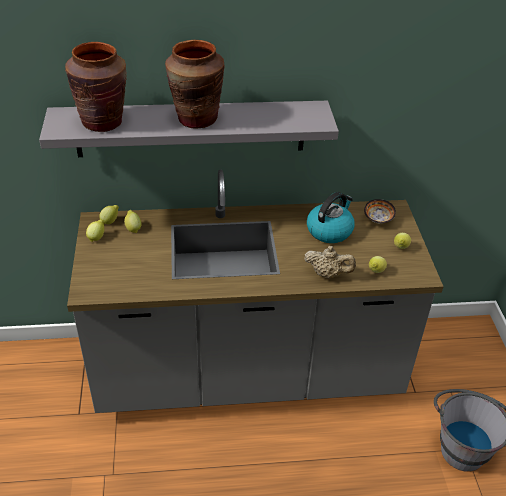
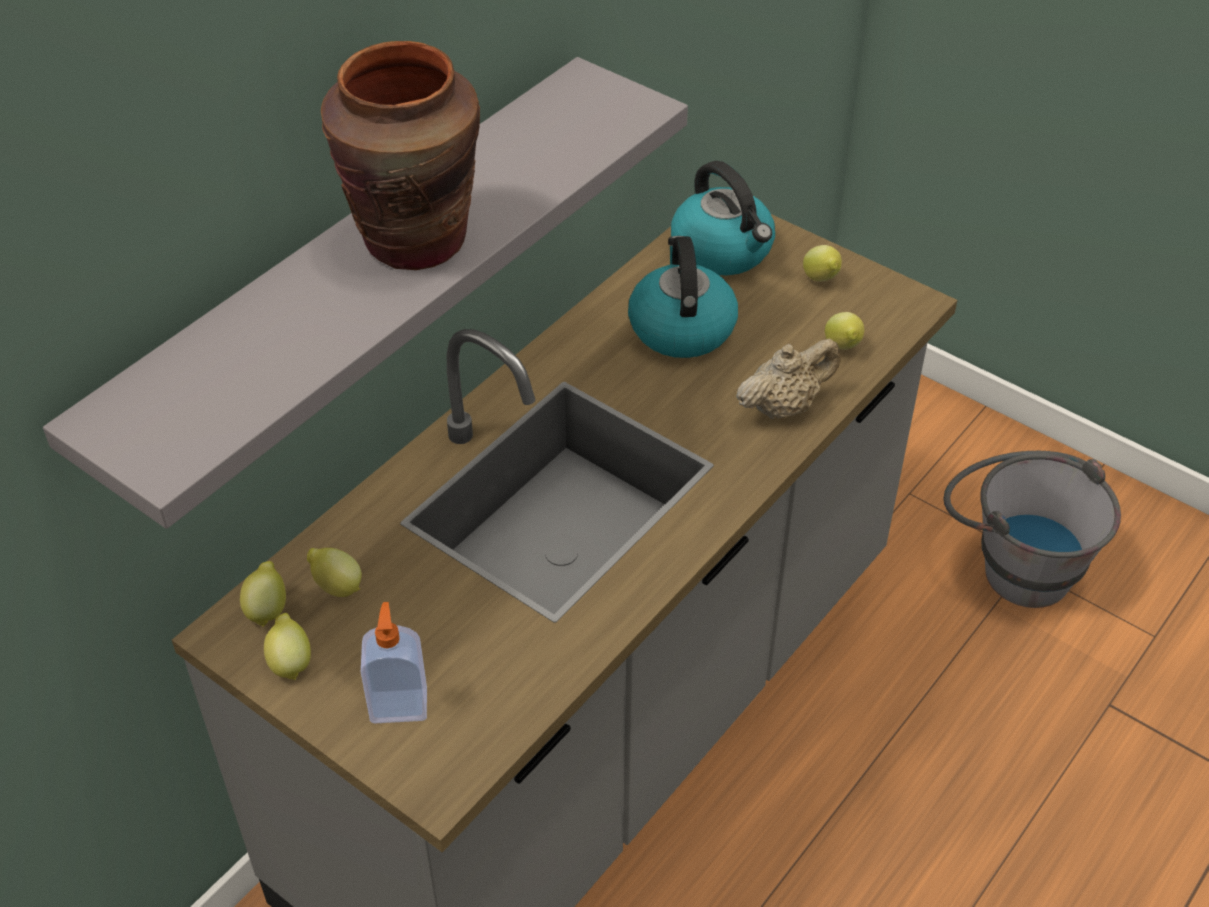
camera: 45 degrees left, 5 degrees up
brown vase [65,42,127,132] -> none
bowl [364,199,396,224] -> kettle [671,161,775,275]
none -> soap dispenser [361,602,427,724]

